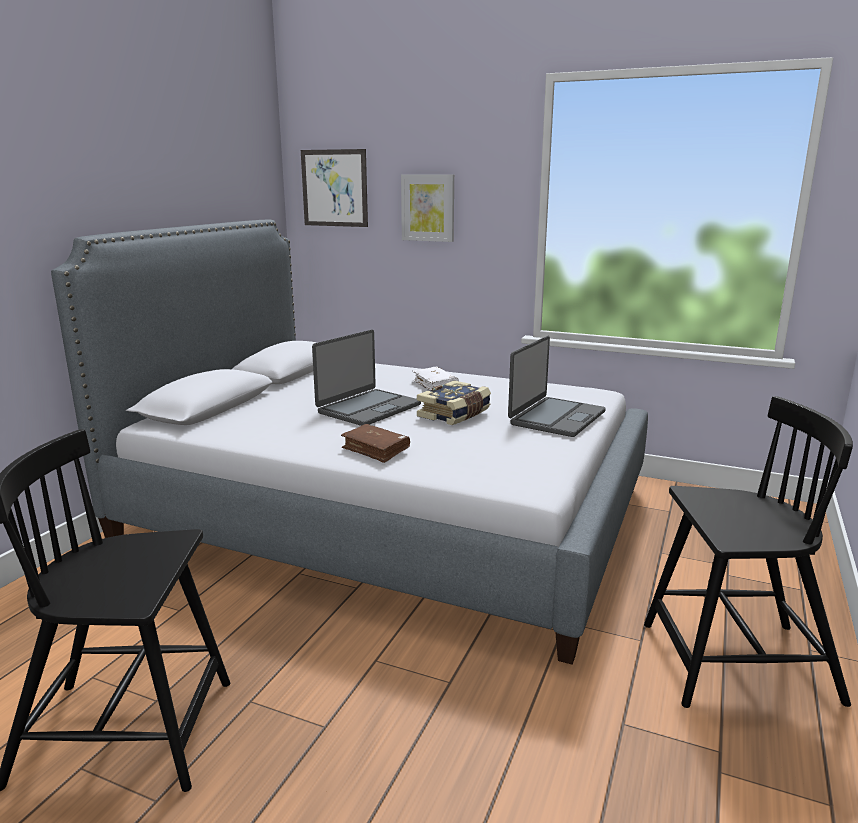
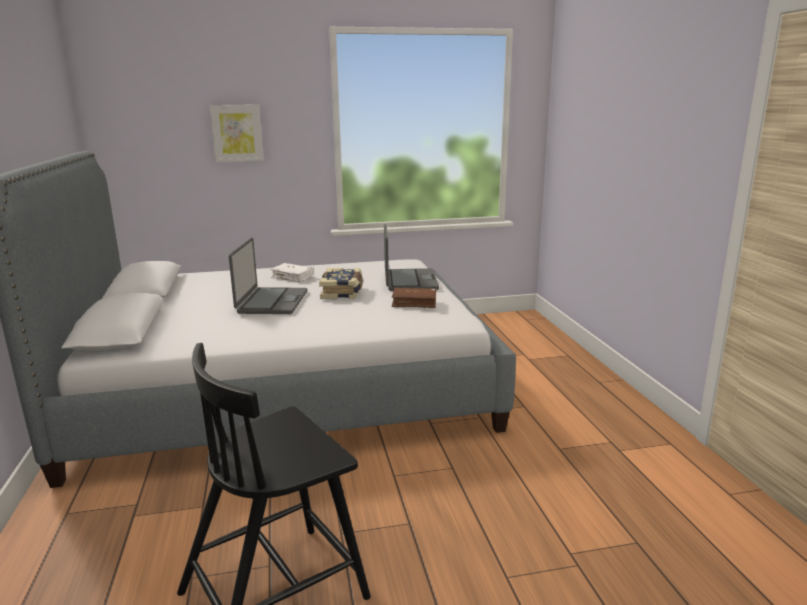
camera: 35 degrees left, 0 degrees up
picture [301,149,368,227] -> none
brown book [341,424,410,463] -> brown book moved to [392,288,436,308]
black chair [644,396,853,708] -> none

